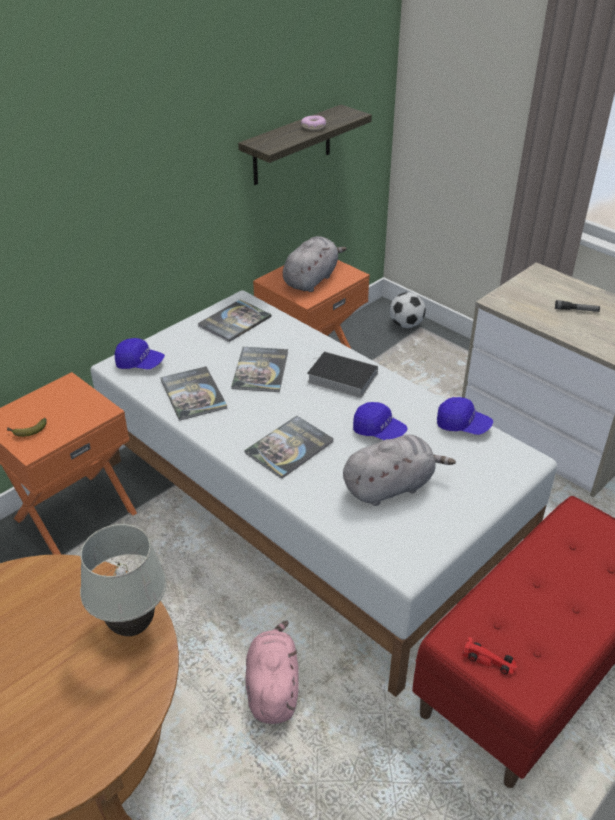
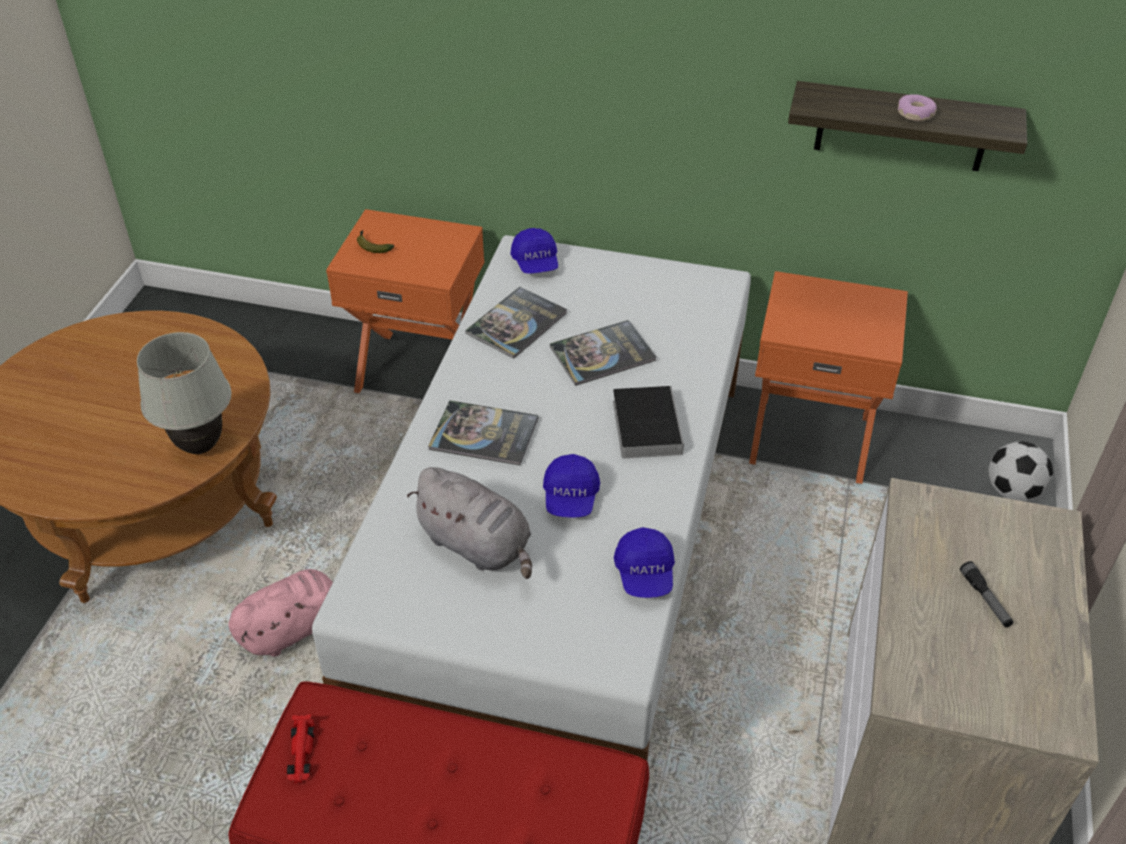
camera: 60 degrees right, 5 degrees up
book [198,299,272,342] -> none
grey plush toy [283,236,347,292] -> none

